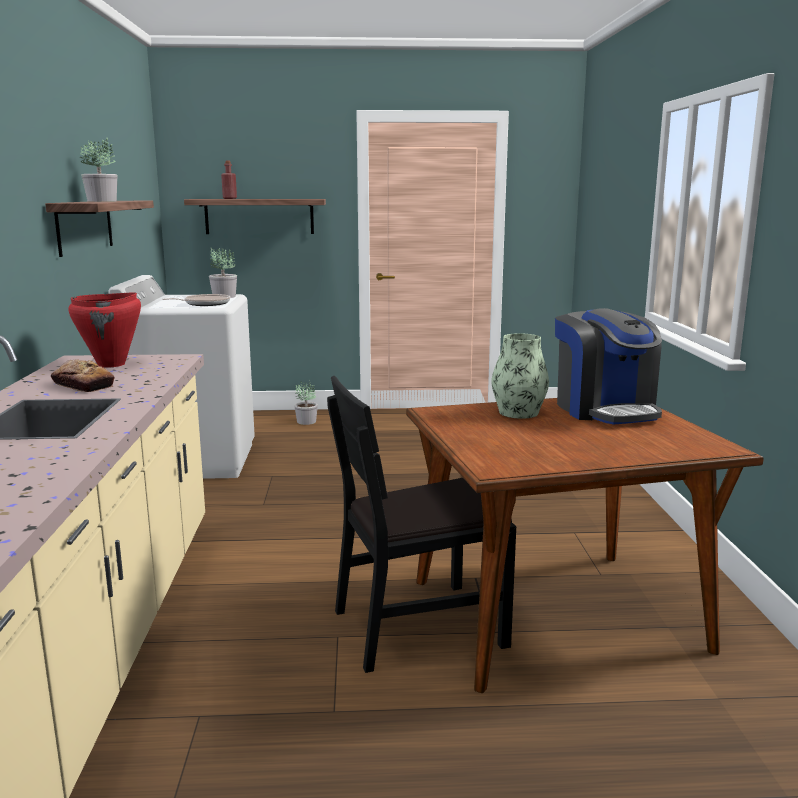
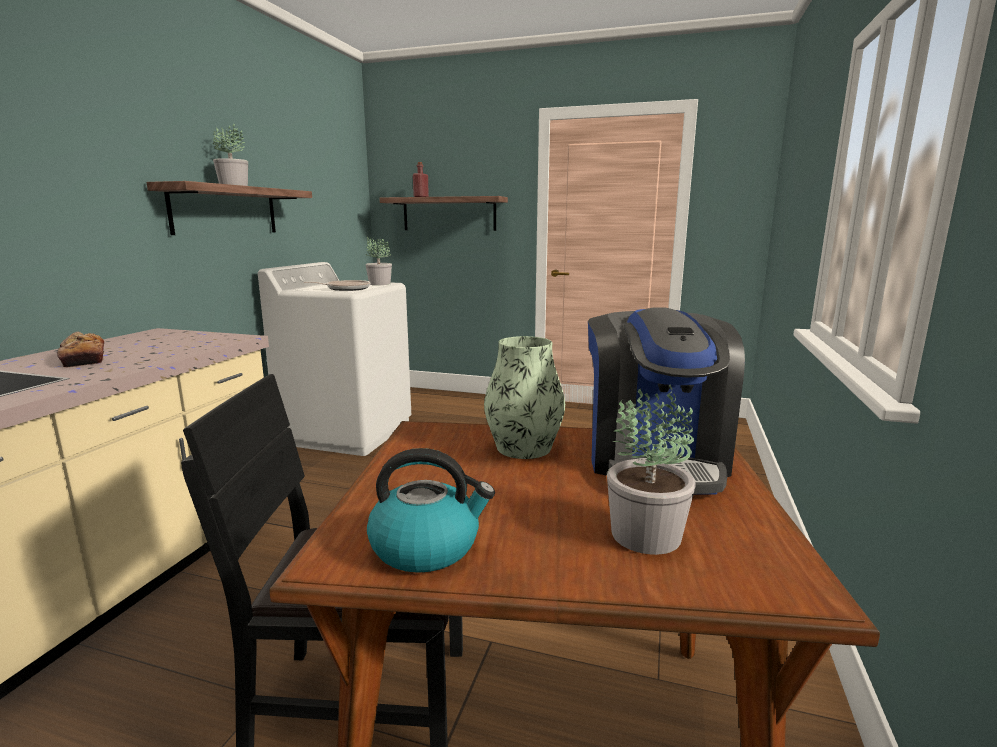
camera: 20 degrees right, 0 degrees up
red cooking pot [69,292,141,368] -> none
potted plant [294,380,318,425] -> potted plant moved to [607,385,696,555]
none -> kettle [367,448,495,573]

